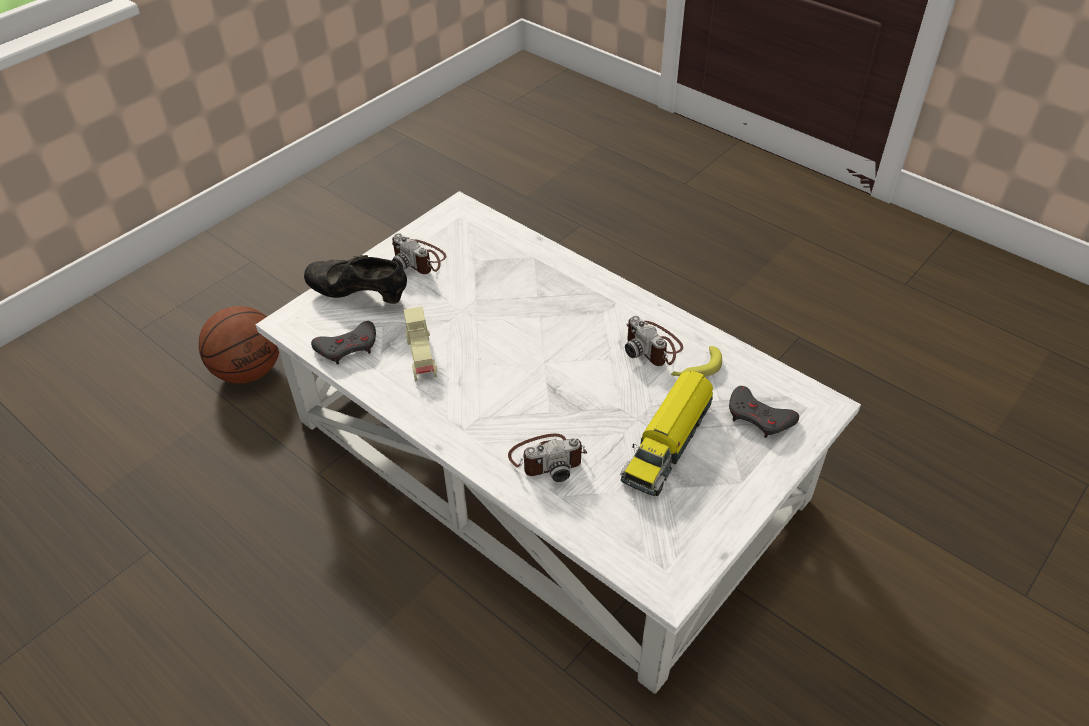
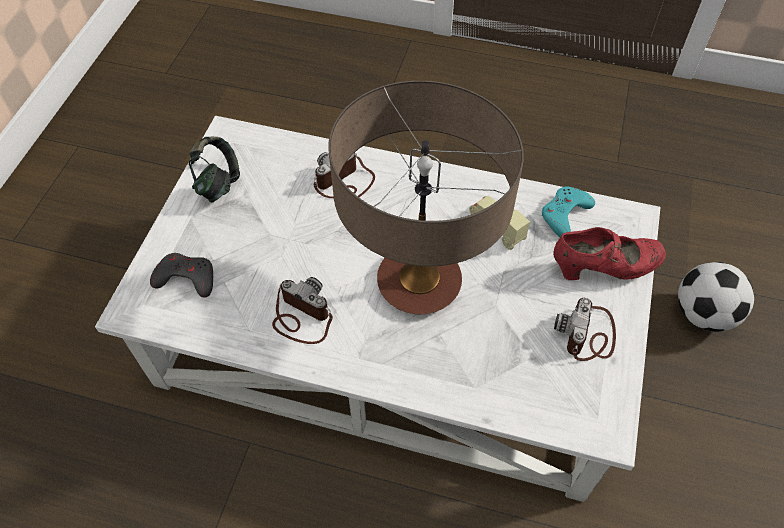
camera: 155 degrees right, 10 degrees up
basketball [199,306,279,384] -> football [678,262,754,332]
black shoe [304,255,407,304] -> red shoe [553,227,666,280]
grey game controller [311,321,376,365] -> turquoise game controller [542,186,595,237]
camera [392,233,446,274] -> camera turned 90 degrees counterclockwise [554,298,616,361]
toy truck [621,370,713,496] -> none
banana [671,346,722,377] -> none
none -> headphones [189,137,240,202]
none -> table lamp [328,81,524,314]

